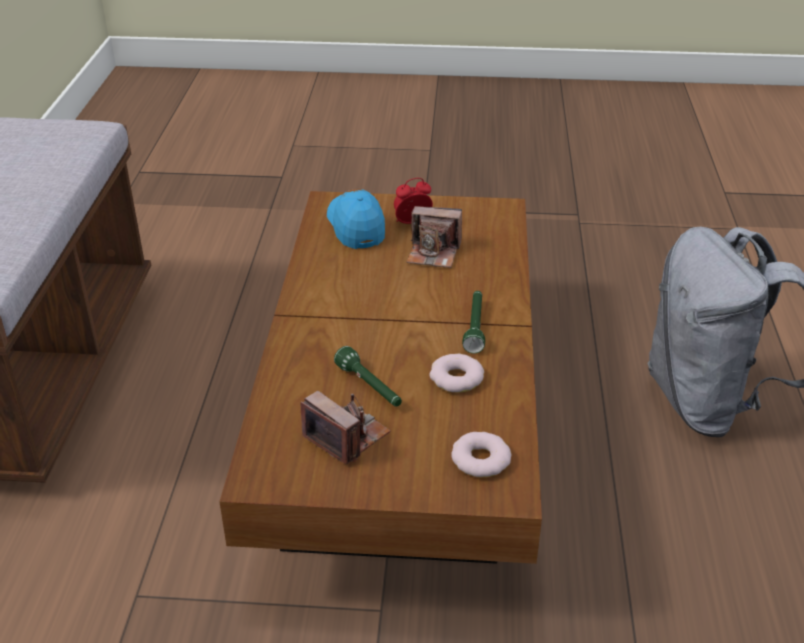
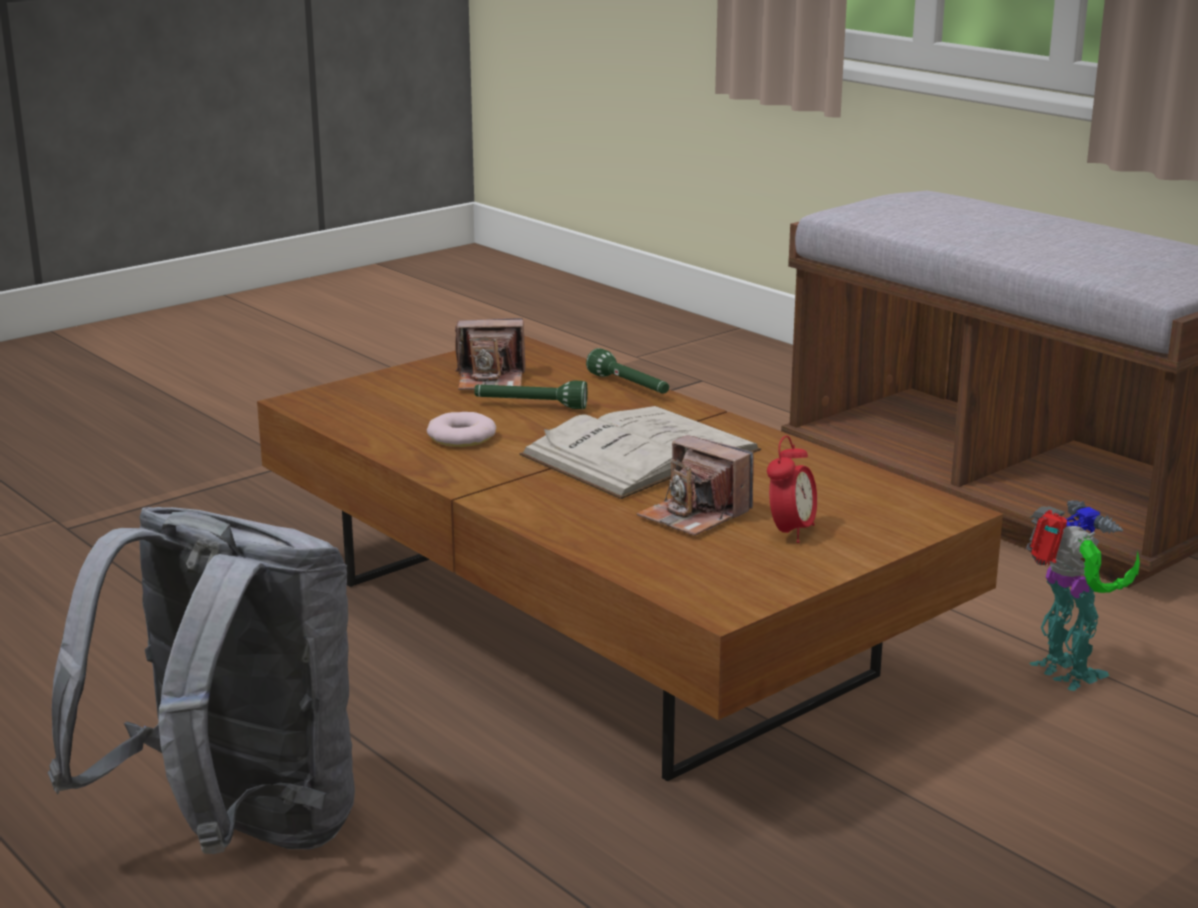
camera: 135 degrees right, 15 degrees down
blue cap [327,189,385,249] -> none
camera [407,206,462,268] -> camera turned 105 degrees counterclockwise [637,435,754,536]
donut [451,432,511,477] -> none
green flashlight [462,291,485,353] -> green flashlight moved to [586,348,669,394]
none -> white book [519,406,761,499]
none -> toy robot [1026,500,1140,691]

